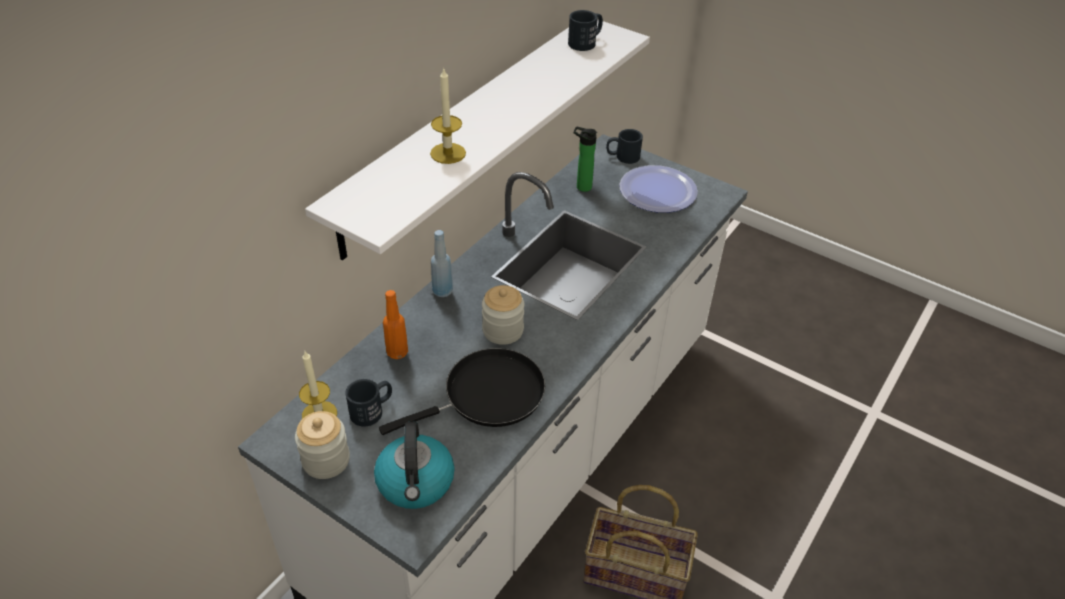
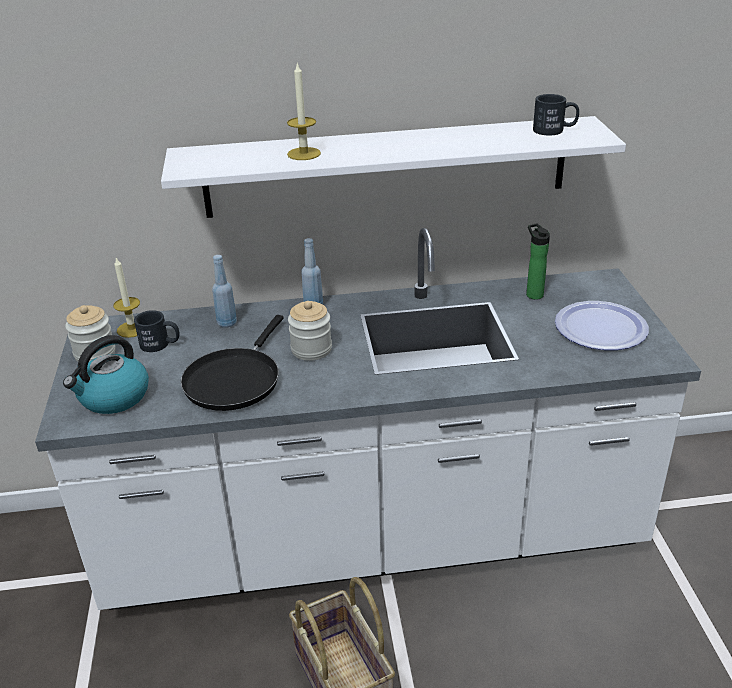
camera: 50 degrees right, 10 degrees down
black frying pan [379,348,545,435] -> black frying pan turned 90 degrees clockwise [181,315,284,411]
orange bottle [383,290,408,359] -> blue bottle [212,255,237,328]
black mug [606,129,643,164] -> none

